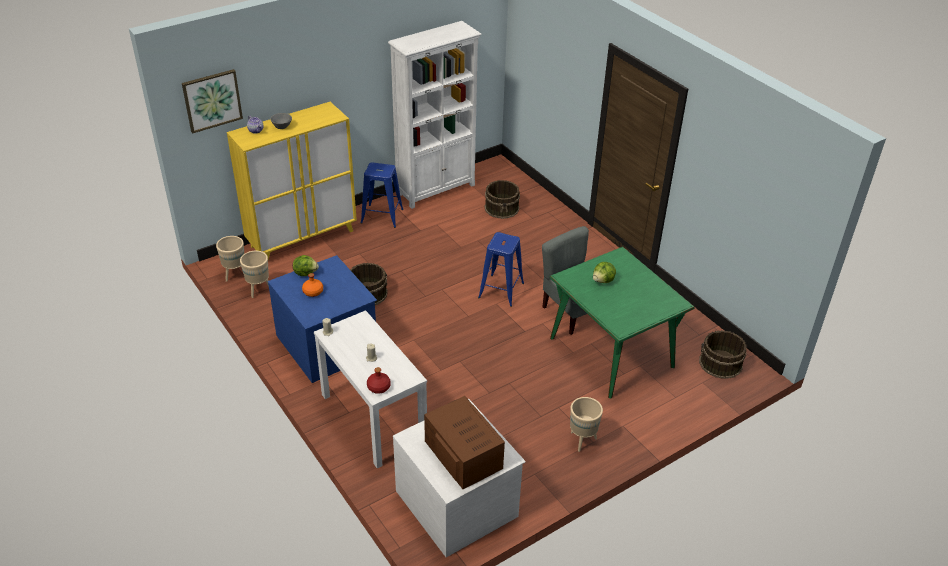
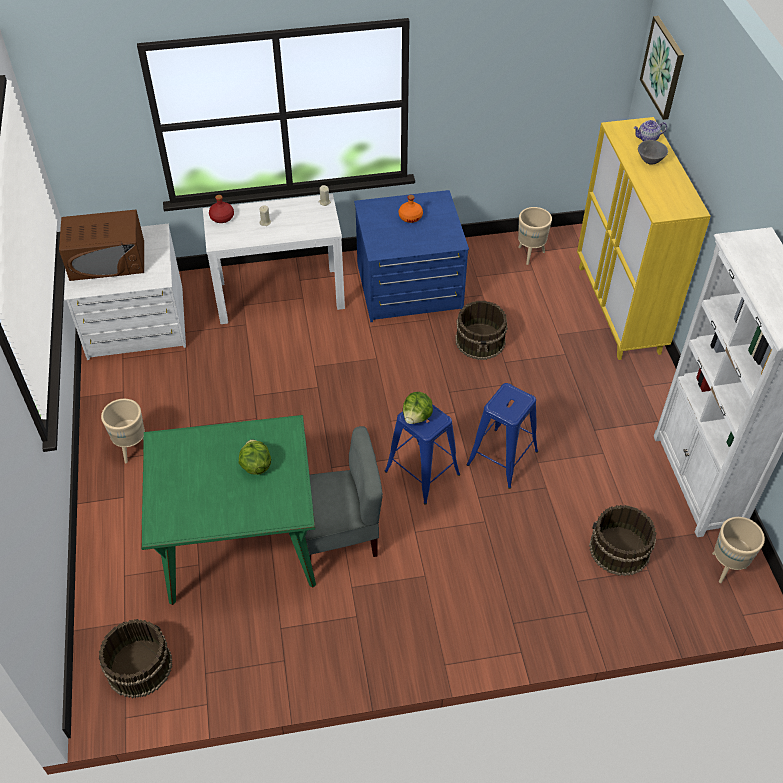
camera: 115 degrees right, 10 degrees up
beige planter [216,236,244,282] -> beige planter moved to [712,517,765,583]
lettuce [293,255,319,276] -> lettuce moved to [403,392,433,424]
blue stool [361,162,404,228] -> blue stool moved to [466,383,538,489]

